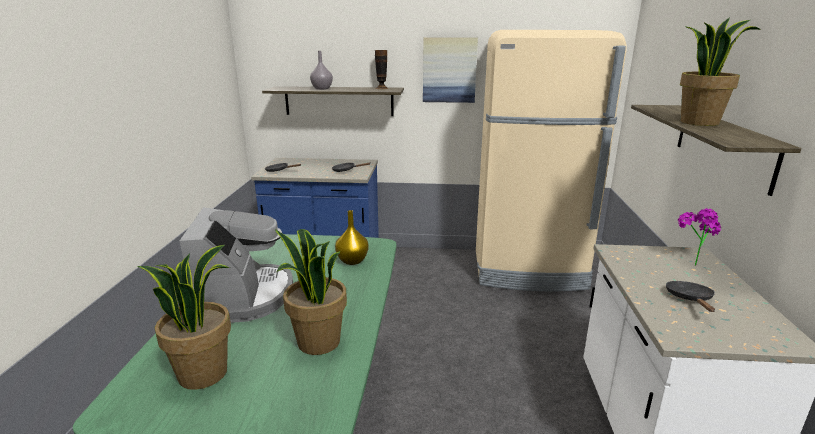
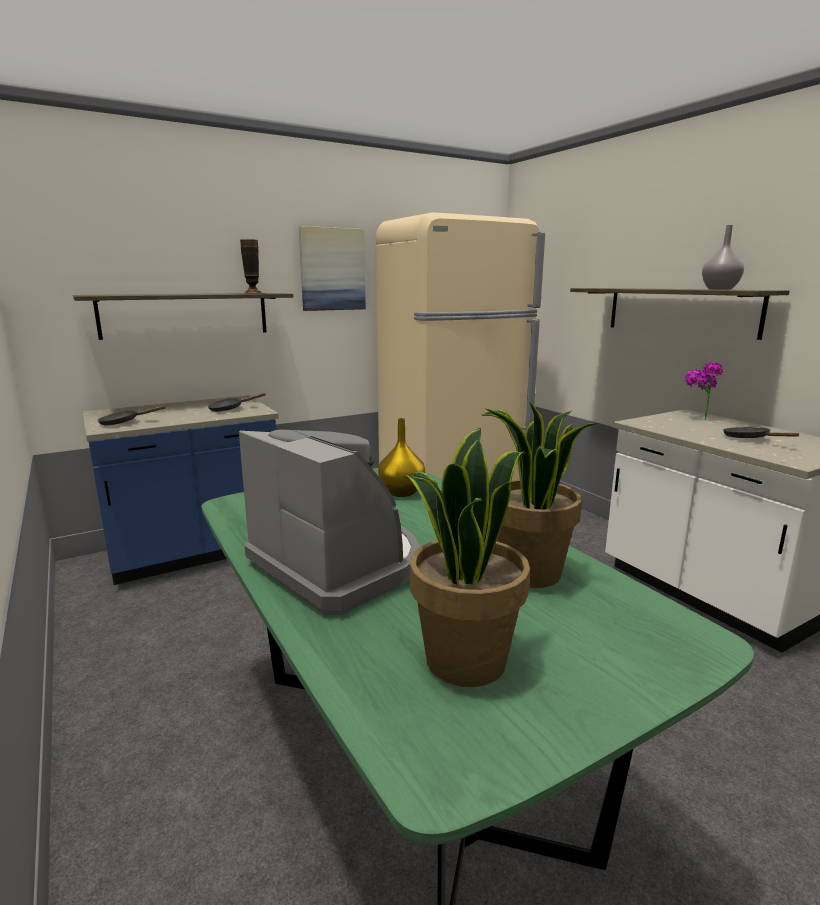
camera: 35 degrees left, 5 degrees down
grey vase [310,51,333,90] -> grey vase moved to [702,225,744,290]
potted plant [680,17,761,126] -> none

